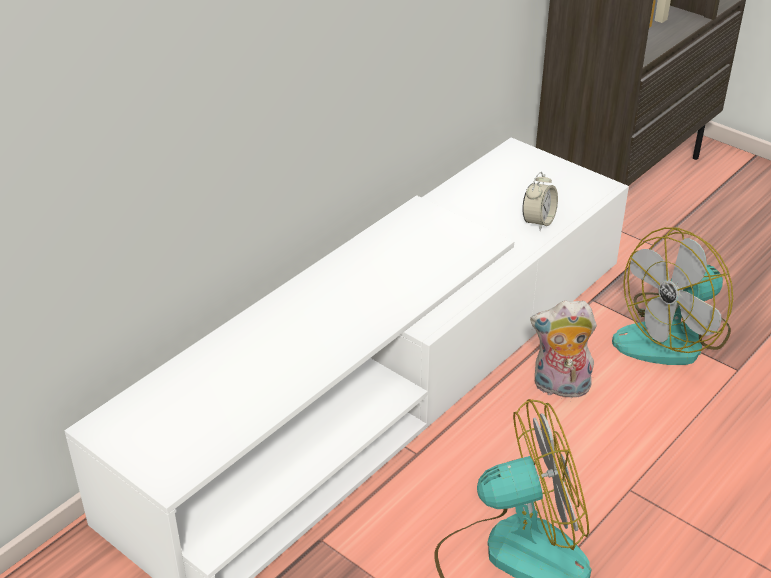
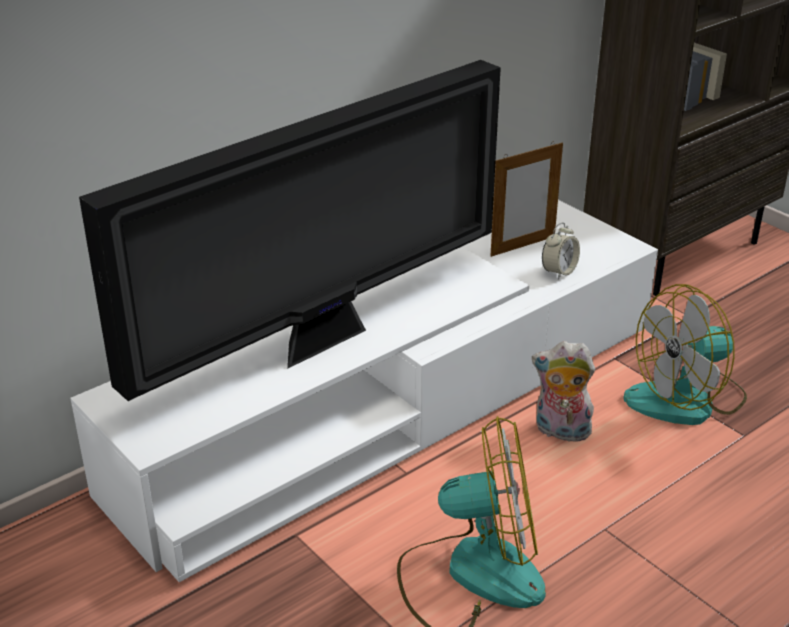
camera: 10 degrees right, 5 degrees down
none -> television [79,60,501,401]
none -> picture frame [490,142,563,257]

